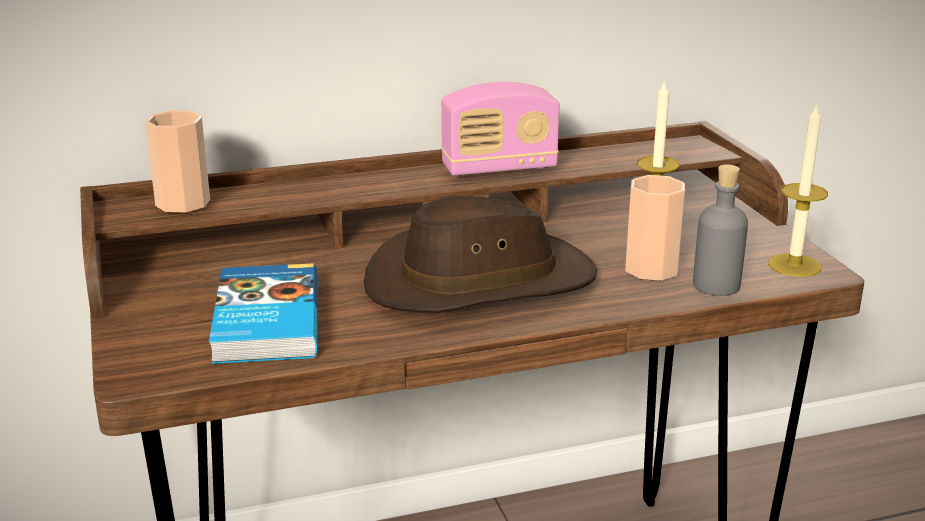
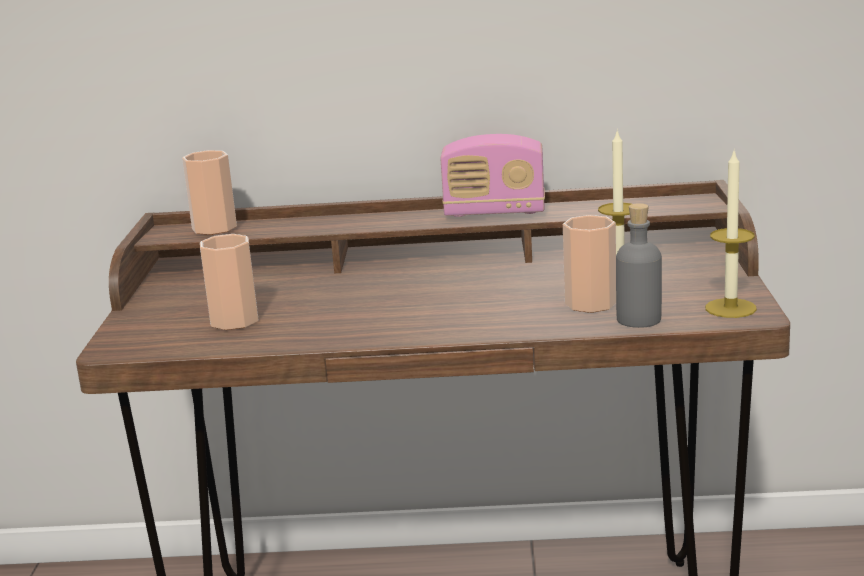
camera: 20 degrees right, 5 degrees down
book [209,263,317,364] -> cup [200,234,259,330]
brown hat [364,196,597,313] -> none

